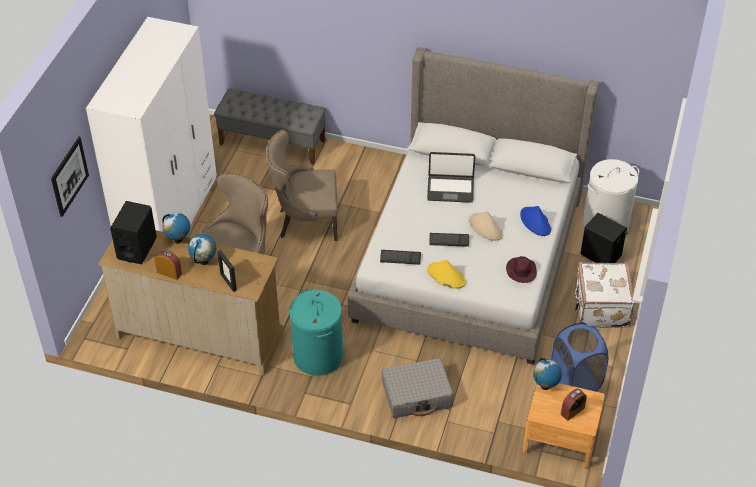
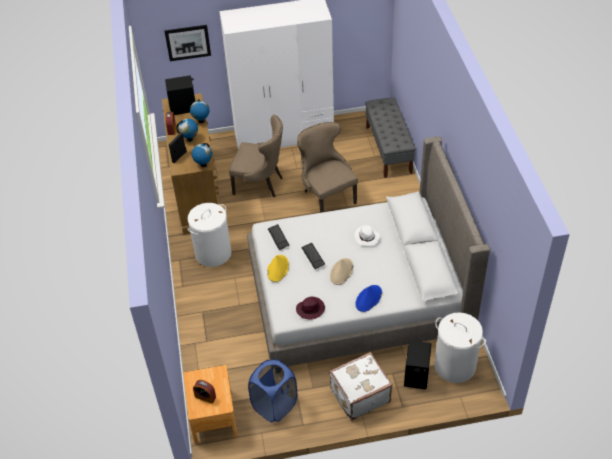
camera: 65 degrees right, 0 degrees up
turquoise laundry basket [289,289,343,376] -> white laundry basket [188,203,232,267]
grey suitcase [382,358,453,418] -> none
laptop [427,152,475,203] -> white hat [354,225,380,246]
globe [533,358,562,390] -> globe moved to [192,143,212,167]

